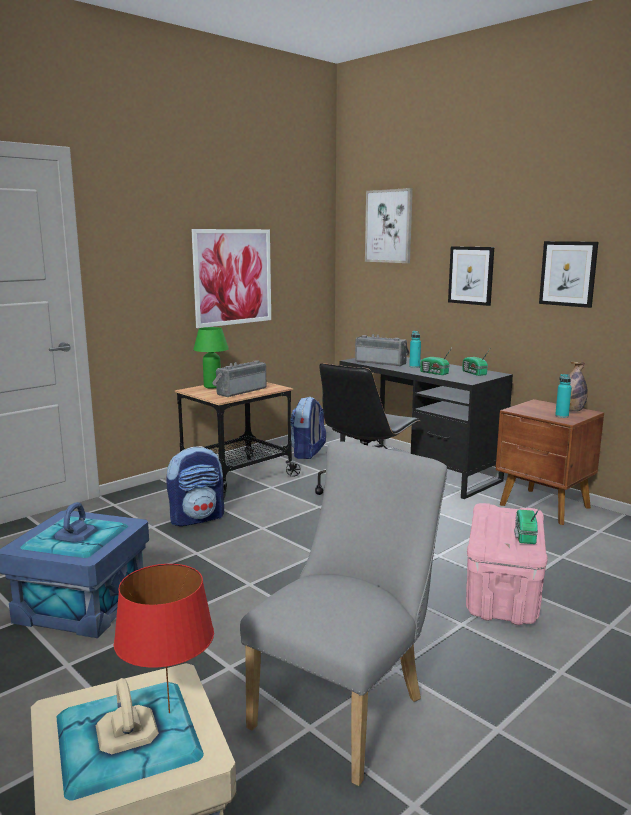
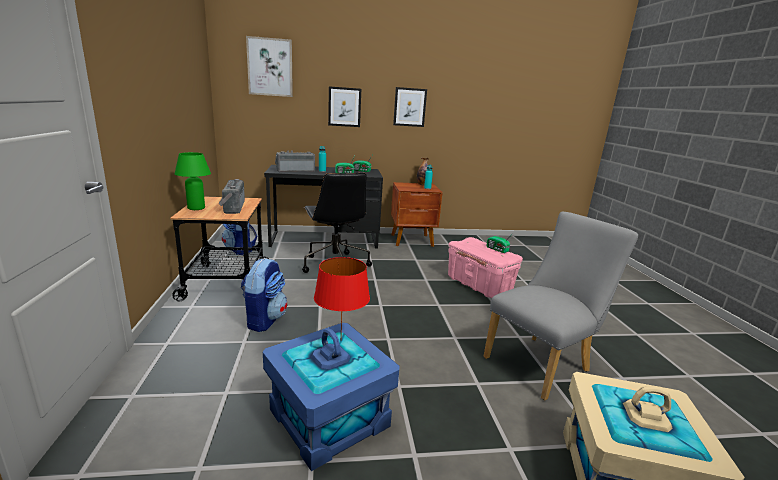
camera: 55 degrees left, 5 degrees up
red table lamp [114,564,214,713] -> red table lamp moved to [314,257,370,334]
picture [192,229,271,328] -> none
grey chair [240,441,447,786] -> grey chair turned 75 degrees clockwise [483,212,638,400]

